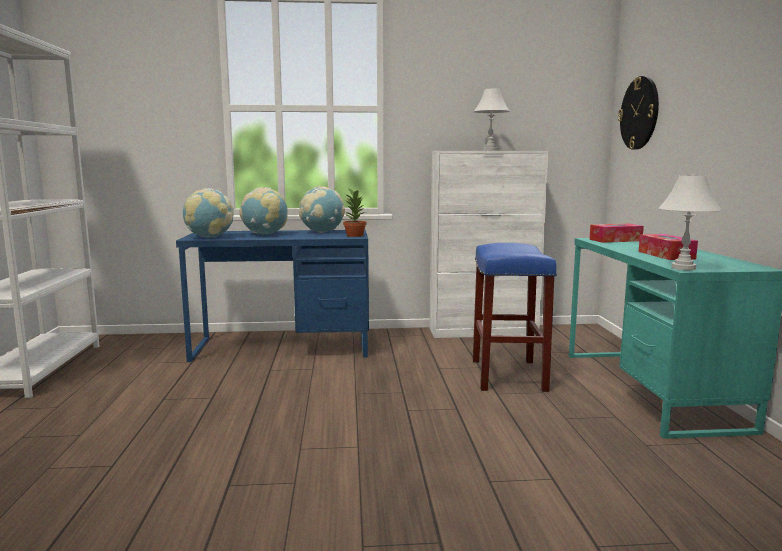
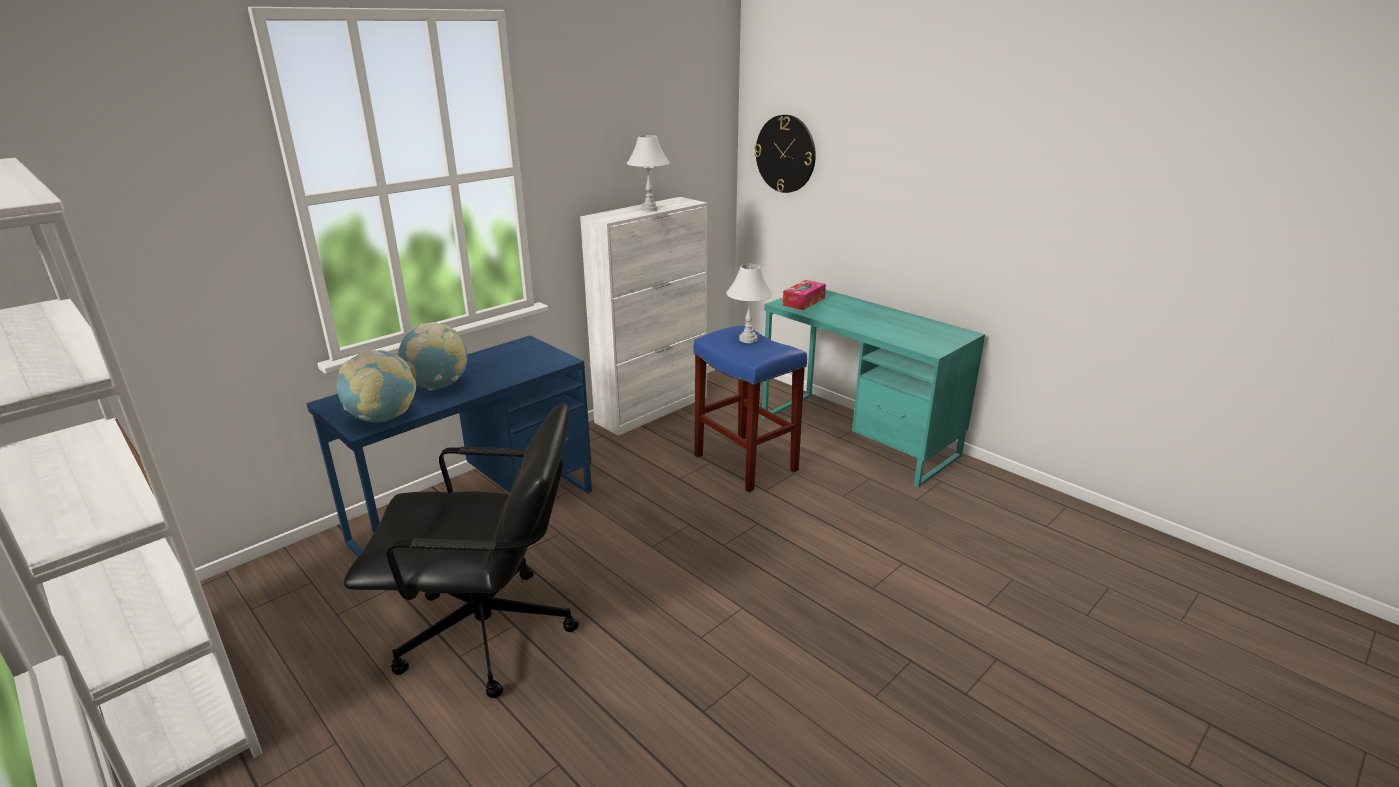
camera: 40 degrees left, 15 degrees up
globe [299,186,345,233] -> none
potted plant [343,189,367,237] -> none
tissue box [639,234,698,260] -> none
white table lamp [658,175,722,270] -> white table lamp moved to [726,264,773,343]
none -> black office chair [344,403,579,698]

